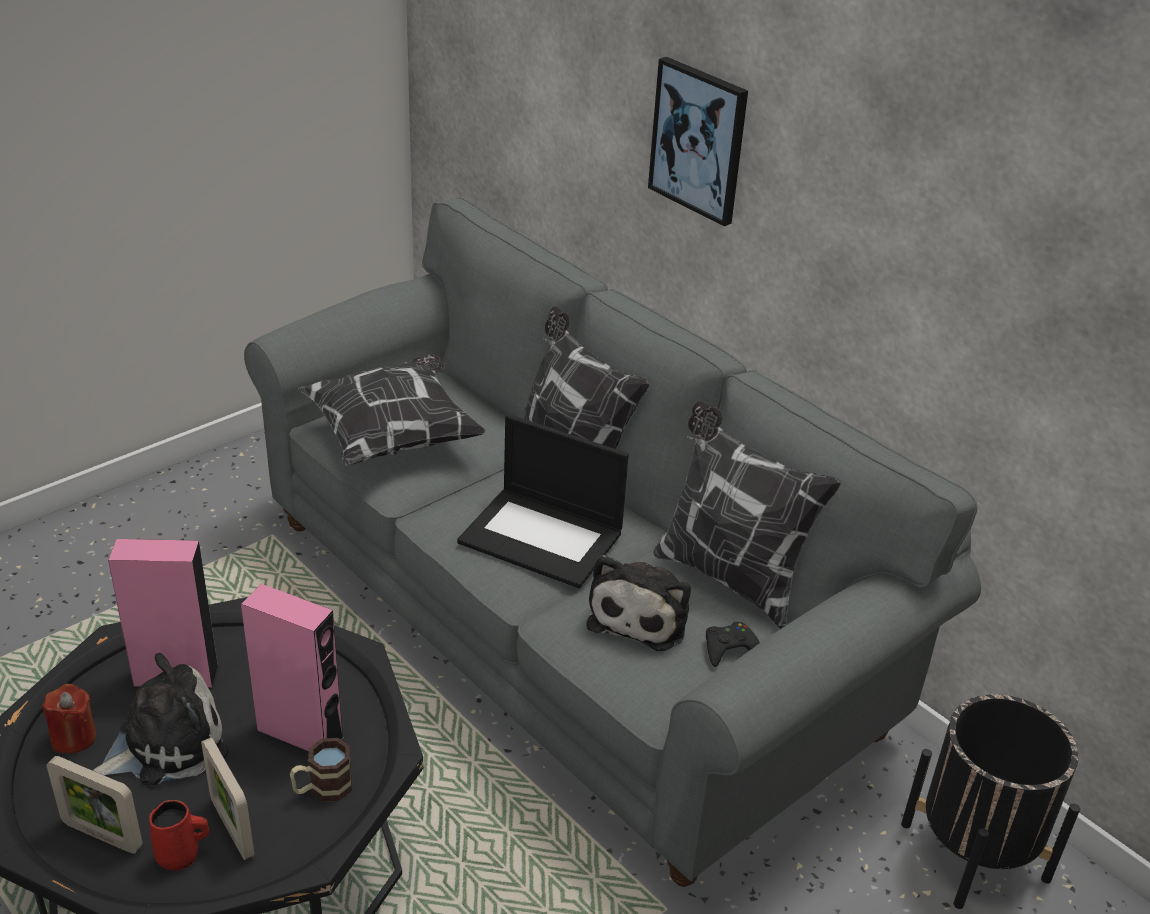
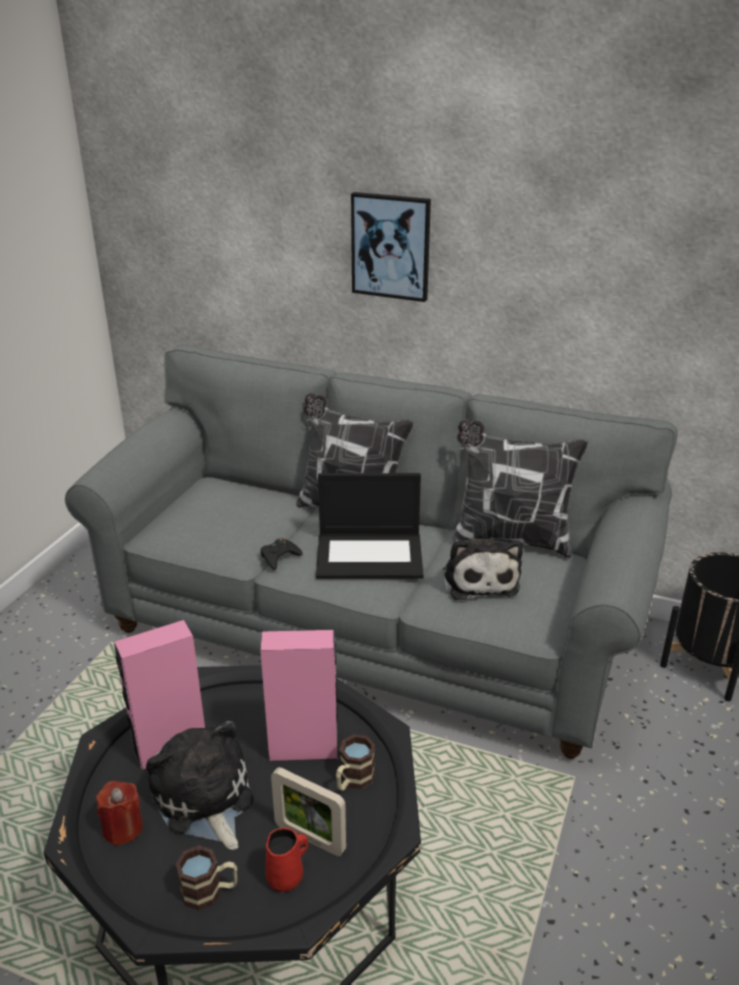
camera: 25 degrees left, 5 degrees down
picture frame [47,756,143,854] -> mug [176,845,237,910]
plush toy [93,653,229,786] -> plush toy turned 60 degrees counterclockwise [146,720,254,850]
pillow [298,353,487,466] -> none
black game controller [706,622,760,667] -> black game controller moved to [260,538,302,570]

